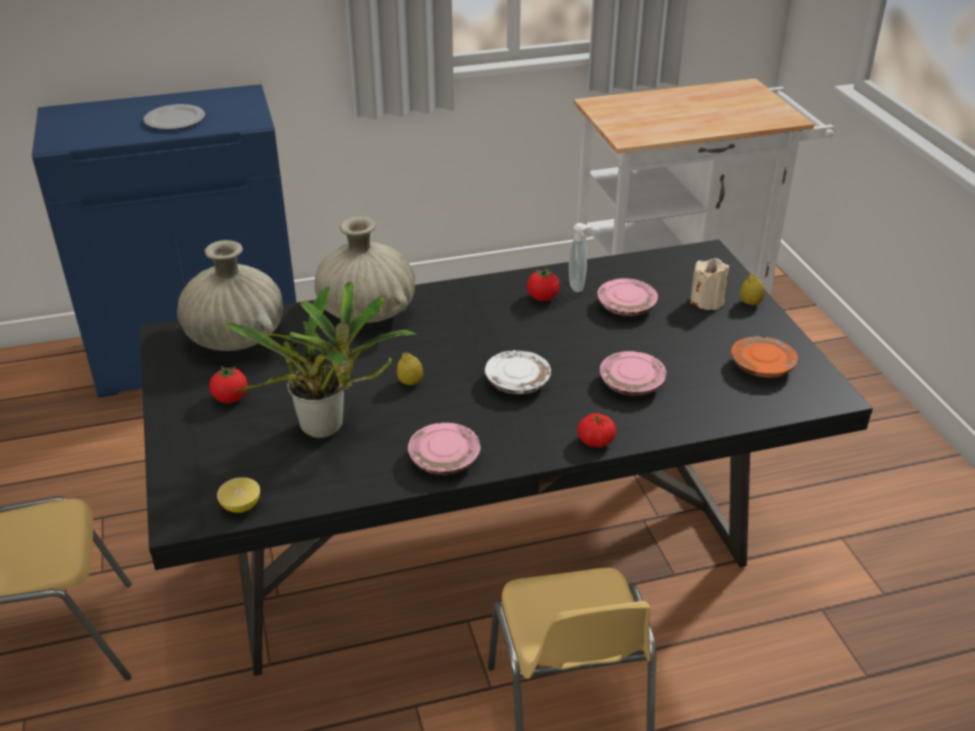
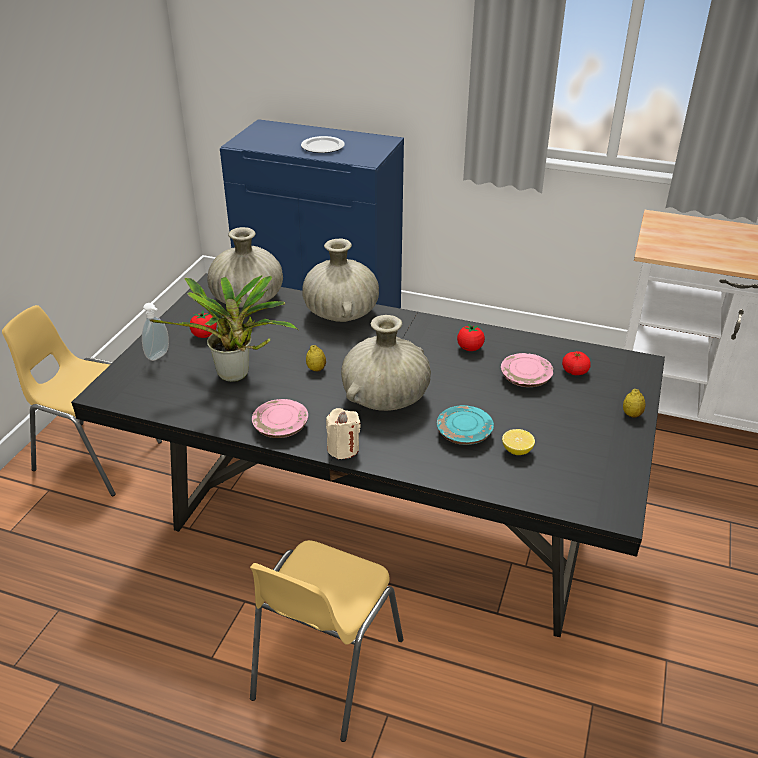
camera: 35 degrees right, 0 degrees up
lemon [217,477,260,513] -> lemon moved to [502,429,535,455]
white plate [485,350,551,394] -> beige vase [341,315,431,411]
soap dispenser [569,223,593,292] -> soap dispenser moved to [142,303,169,361]
tomato [577,413,617,447] -> tomato moved to [562,351,591,375]
pink plate [600,351,666,396] -> turquoise plate [437,405,494,445]
beige candle [690,258,729,310] -> beige candle moved to [326,408,361,459]
orange plate [731,336,798,378] -> none

